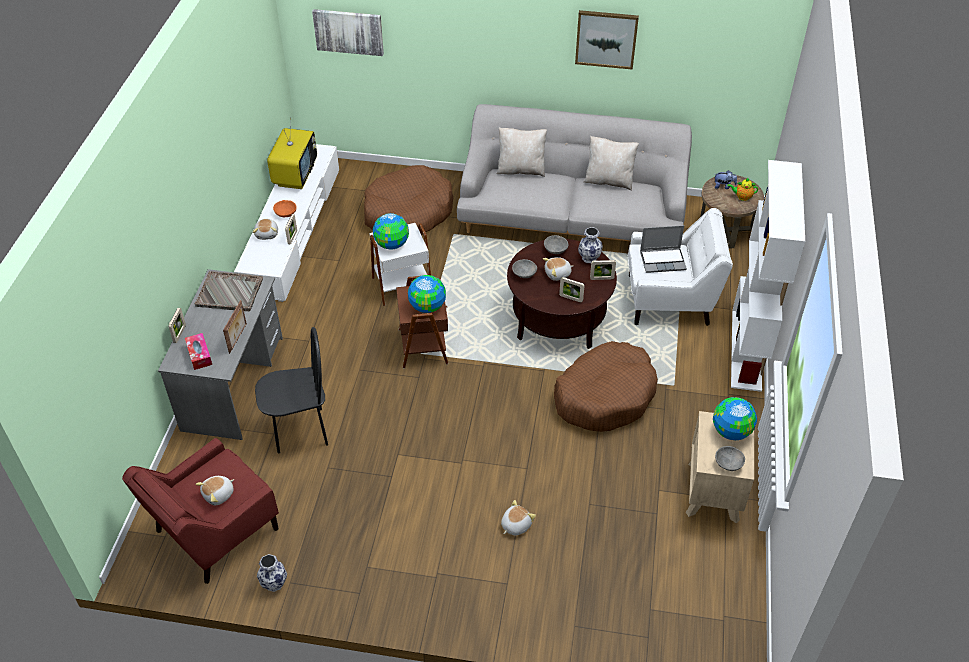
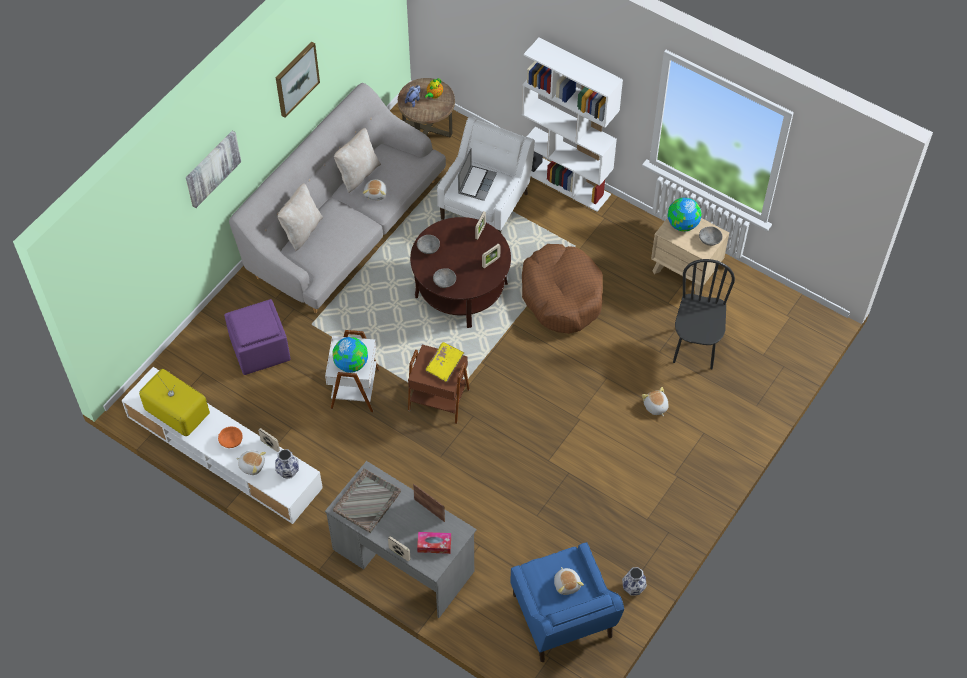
camera: 65 degrees left, 10 degrees up
red armchair [122,438,279,584] -> blue armchair [510,542,624,662]
black chair [255,327,328,454] -> black chair moved to [673,259,735,370]
picture [312,9,384,56] -> picture moved to [186,131,241,208]
brown dog bed [364,165,453,232] -> purple ottoman [224,299,291,375]
globe [408,275,446,313] -> yellow book [425,342,464,382]
plush toy [543,257,573,281] -> plush toy moved to [363,179,387,200]
vase [578,227,603,263] -> vase moved to [275,449,299,479]

